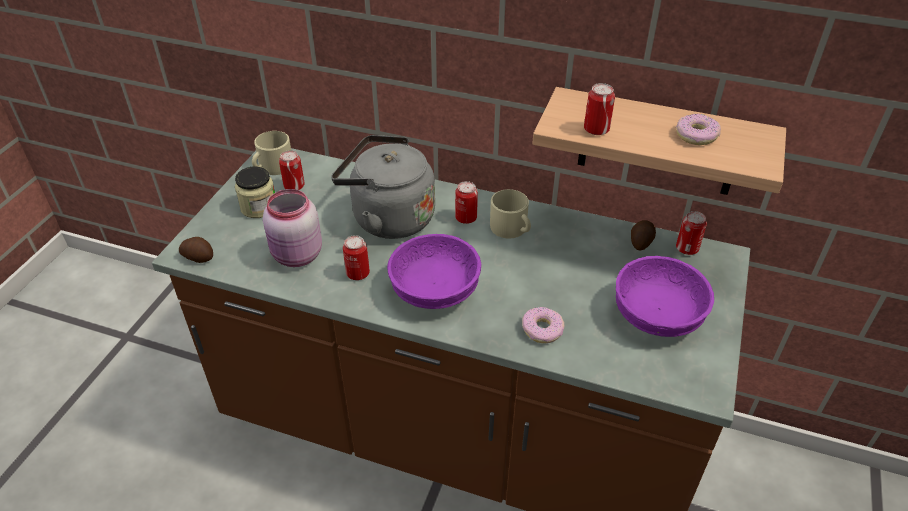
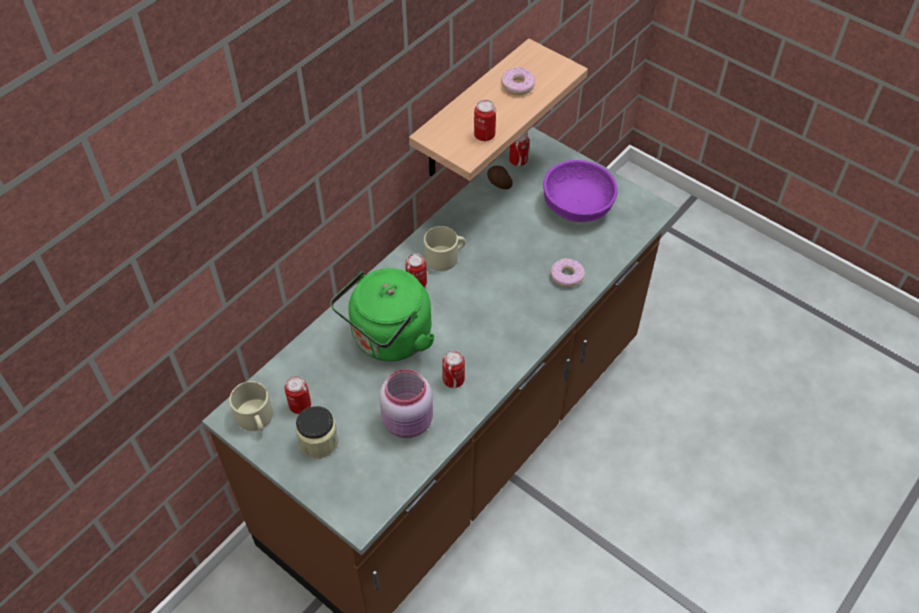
camera: 70 degrees left, 10 degrees up
potato [179,237,213,263] -> none
grey kettle [331,135,435,239] -> green kettle [330,268,435,361]
purple bowl [387,234,481,309] -> none

